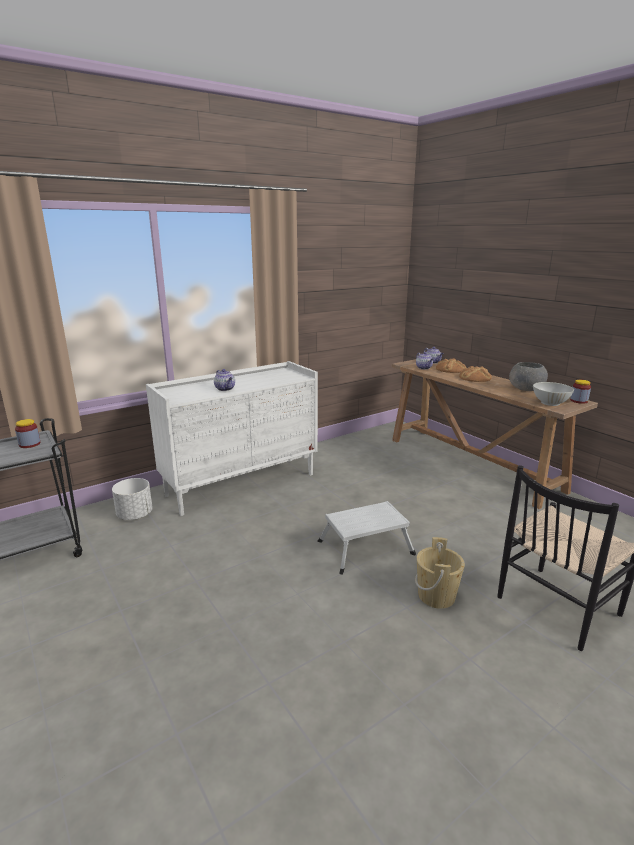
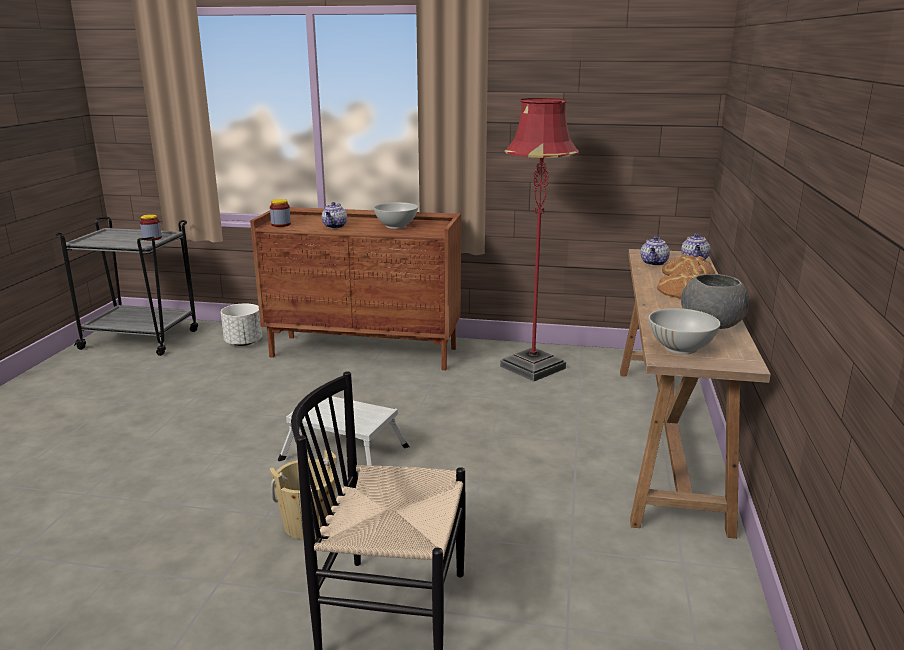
camera: 45 degrees right, 0 degrees up
white cabinet [146,361,318,516] -> brown cabinet [250,207,461,371]
jar [570,380,591,404] -> jar moved to [270,199,291,227]
none -> white bowl [373,202,418,229]
none -> red floor lamp [500,98,579,382]

